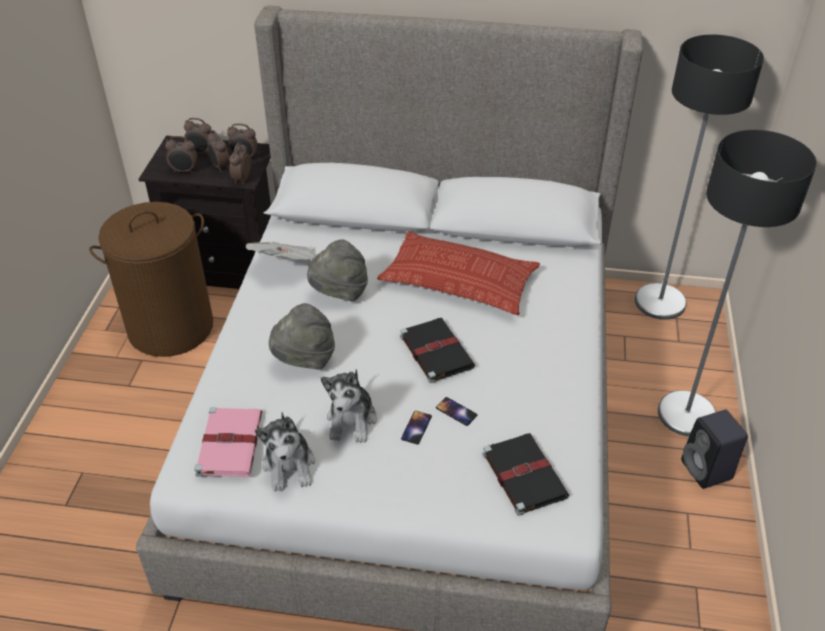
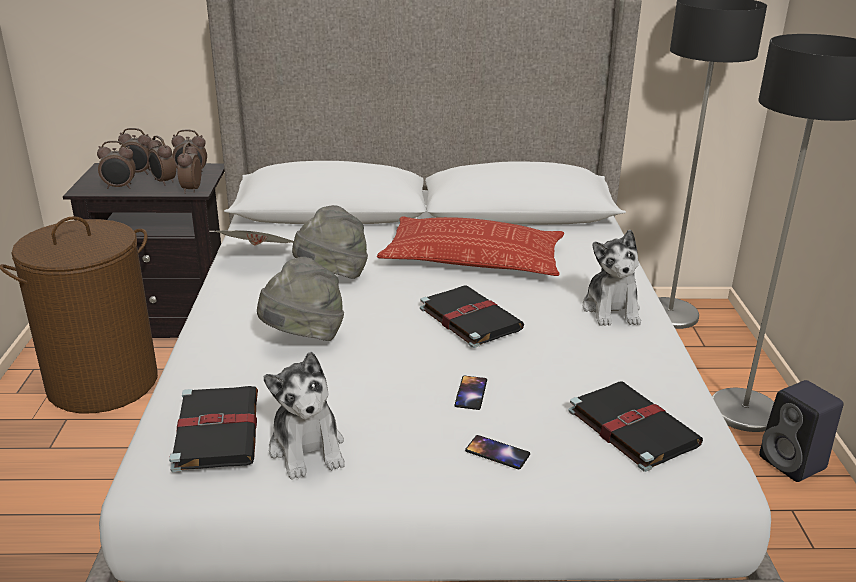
camera: 10 degrees left, 15 degrees down
pink book [194,407,262,477] -> black book [169,386,258,472]
plush toy [321,369,377,443] -> plush toy moved to [582,230,641,326]
phone [436,397,477,426] -> phone moved to [465,435,530,469]

